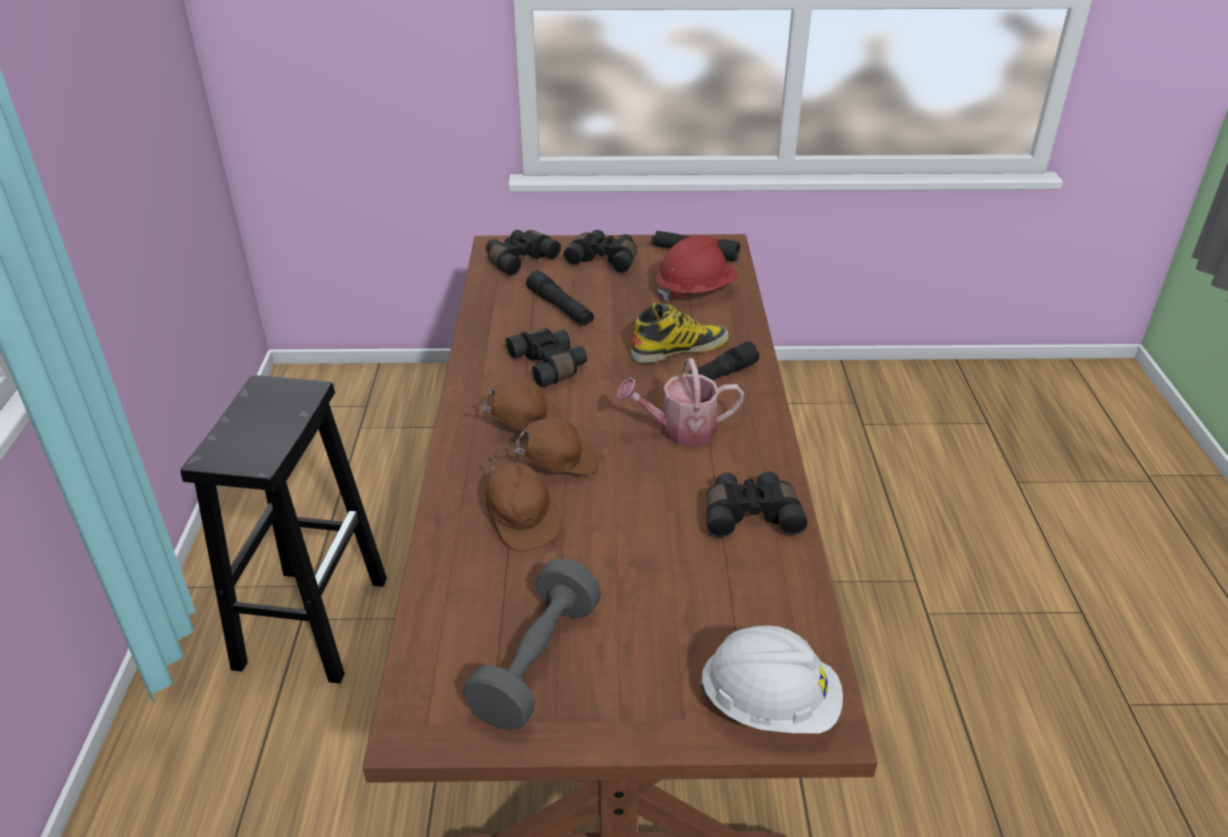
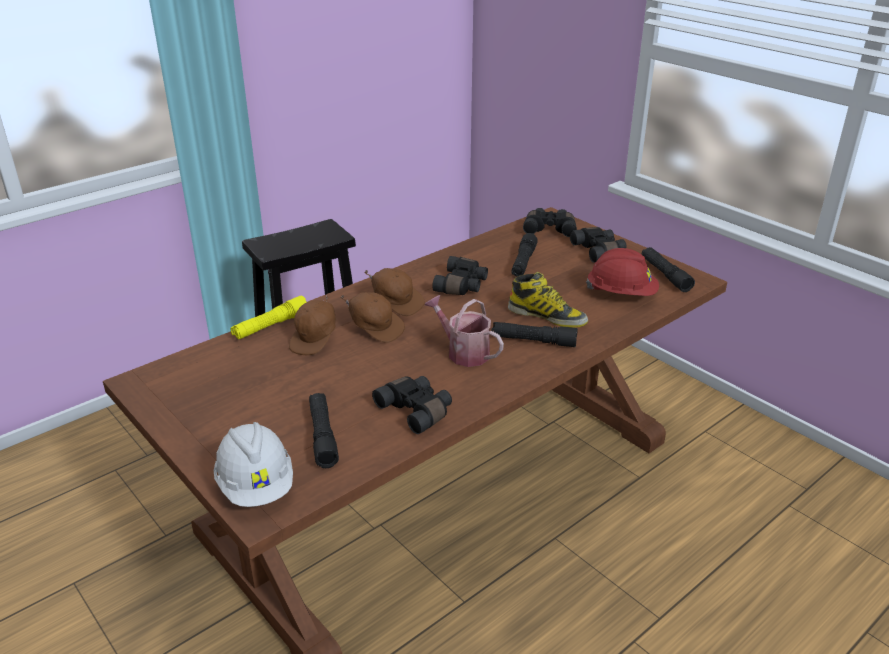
camera: 50 degrees right, 5 degrees down
grey dumbbell [463,559,601,730] -> none
none -> yellow flashlight [231,296,307,339]
none -> black flashlight [309,393,339,468]

